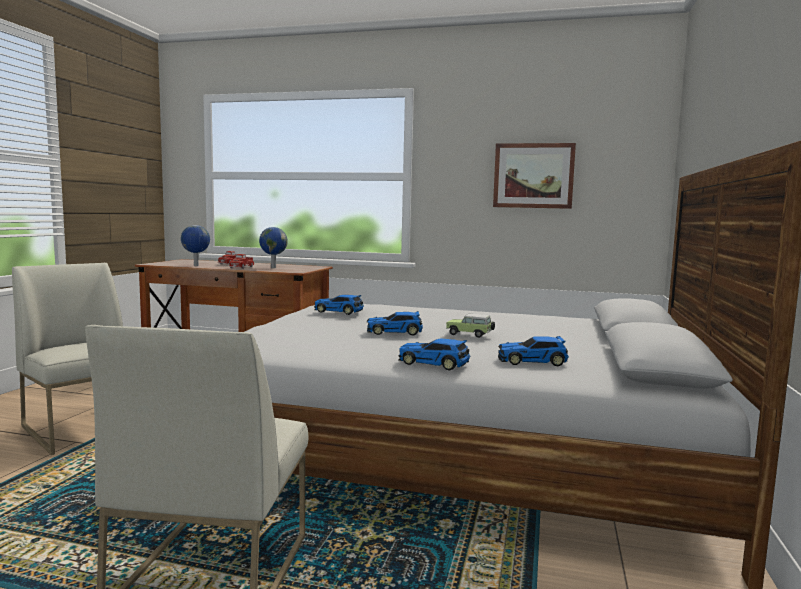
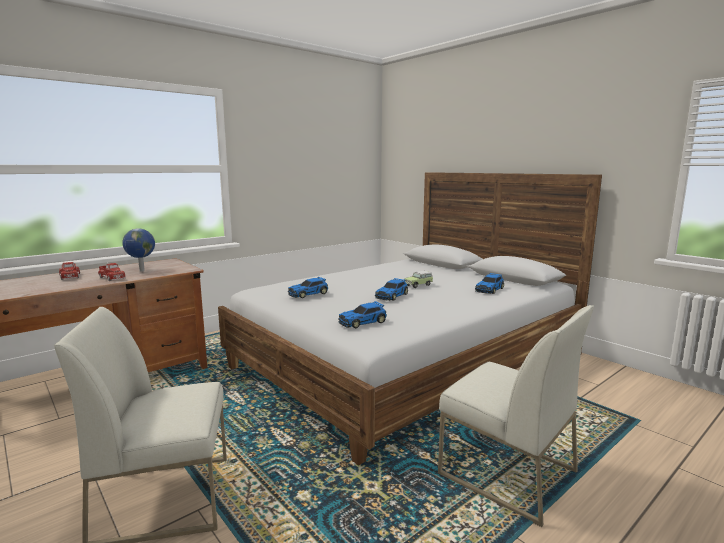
camera: 55 degrees left, 5 degrees up
globe [181,225,210,266] -> none
toy car [398,338,470,371] -> toy car moved to [338,301,387,328]
picture [493,143,576,209] -> none

